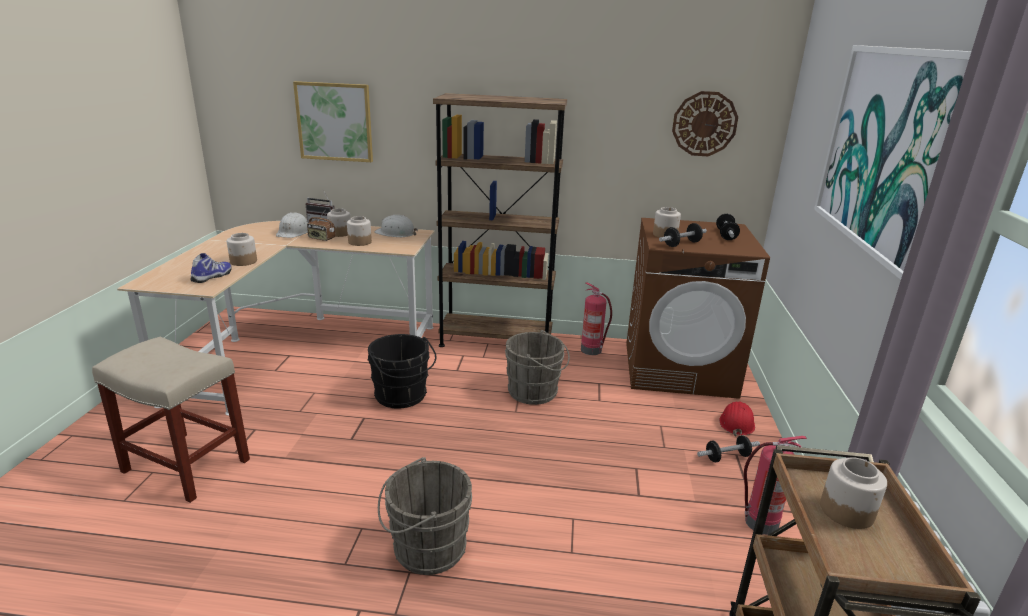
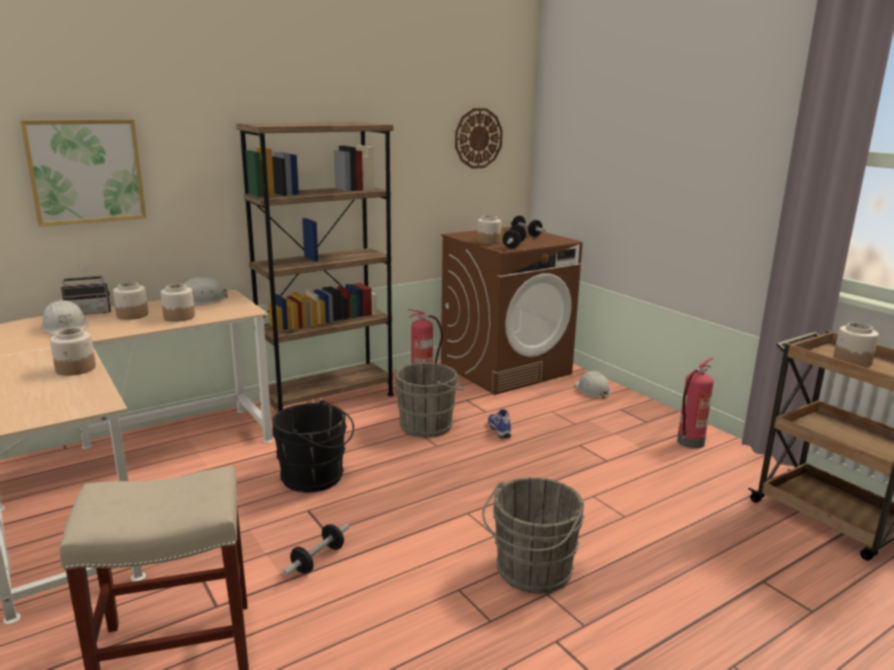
camera: 40 degrees left, 5 degrees down
shoe [191,253,232,283] -> shoe moved to [488,409,511,439]
radio [307,209,335,241] -> none
dumbbell [697,435,760,463] -> dumbbell moved to [283,524,349,575]
red hard hat [719,401,755,436] -> white hard hat [575,371,611,399]
picture [814,45,972,280] -> none

